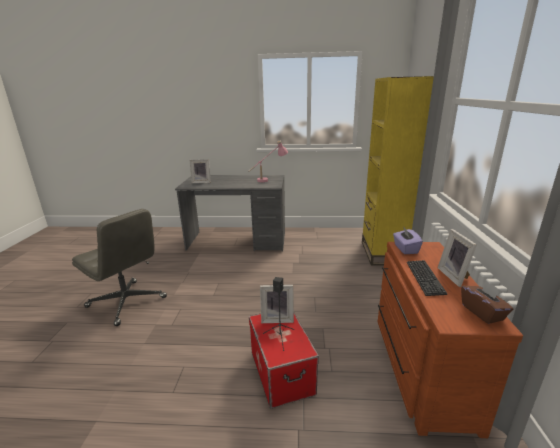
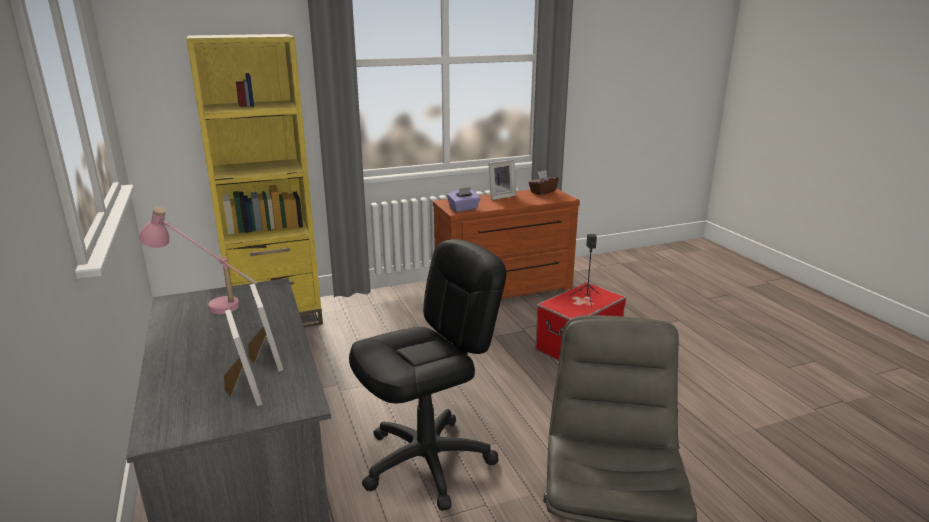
camera: 115 degrees left, 0 degrees up
picture frame [260,285,294,323] -> picture frame moved to [248,284,283,372]
keyboard [407,260,447,296] -> none
none -> black office chair [349,239,506,511]

